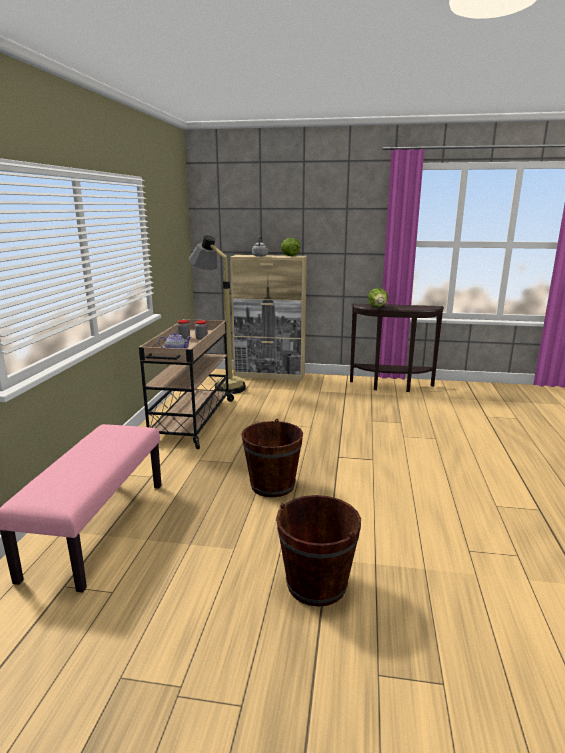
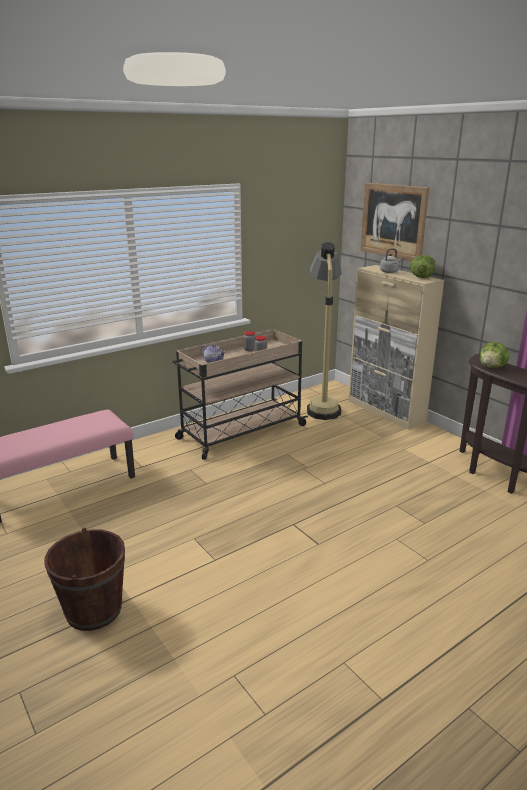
camera: 45 degrees right, 5 degrees up
brown bucket [241,419,303,497] -> none
none -> picture [360,183,429,261]

